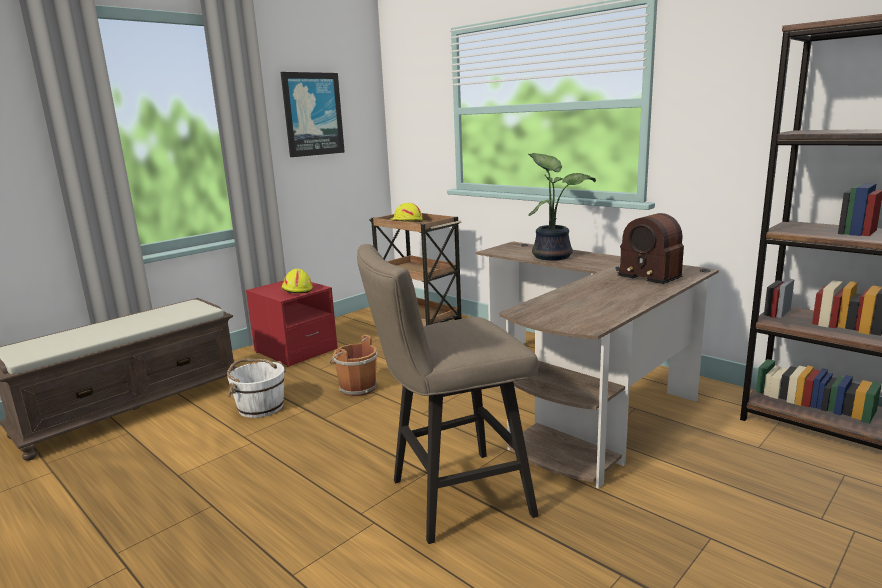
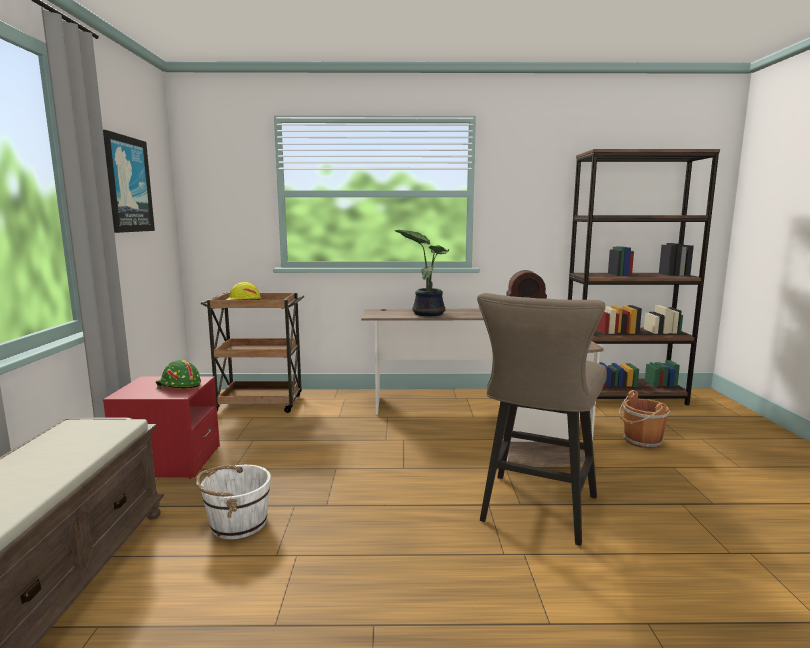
camera: 45 degrees left, 5 degrees down
yellow hard hat [282,269,313,294] -> green hard hat [155,360,201,389]
brown bucket [330,335,378,396] -> brown bucket moved to [619,390,670,449]

